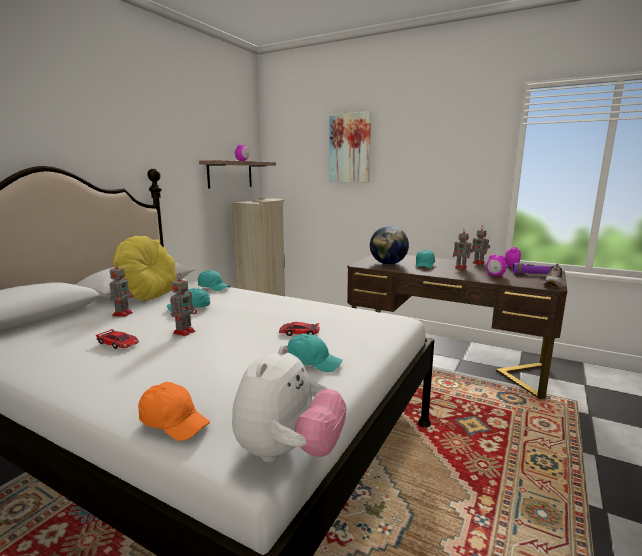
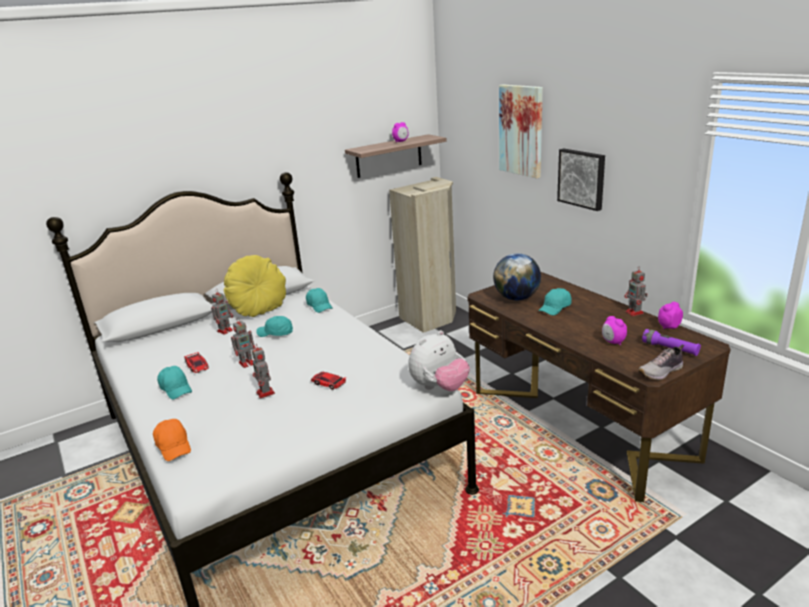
camera: 30 degrees right, 10 degrees up
plush toy [232,345,346,462] -> plush toy moved to [409,330,470,391]
turquoise cap [287,333,343,372] -> turquoise cap moved to [157,366,192,399]
toy robot [453,228,473,269] -> toy robot moved to [252,343,275,398]
none -> picture [557,148,605,211]

